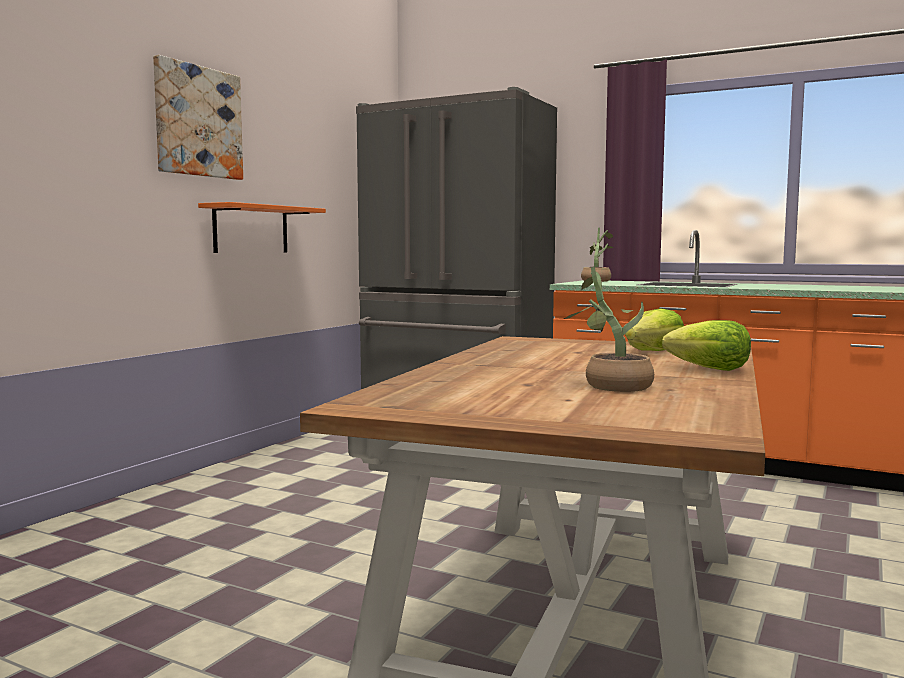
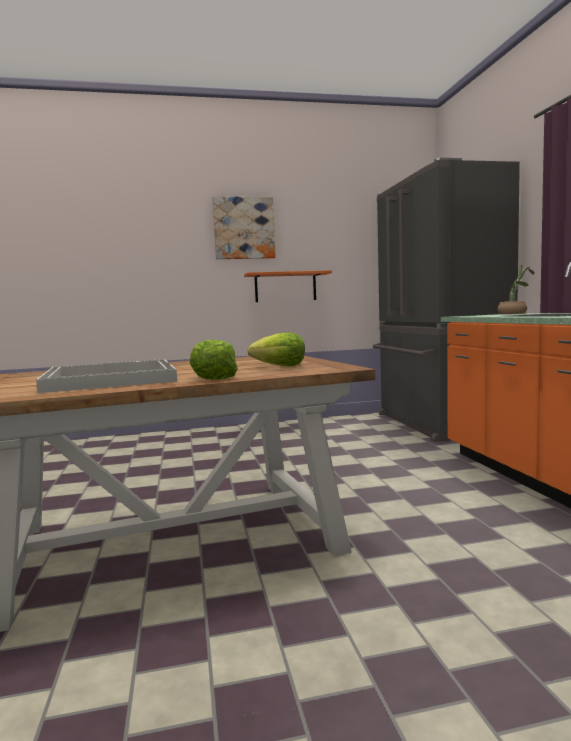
camera: 50 degrees right, 0 degrees up
potted plant [563,267,654,392] -> white tray [36,359,177,393]

